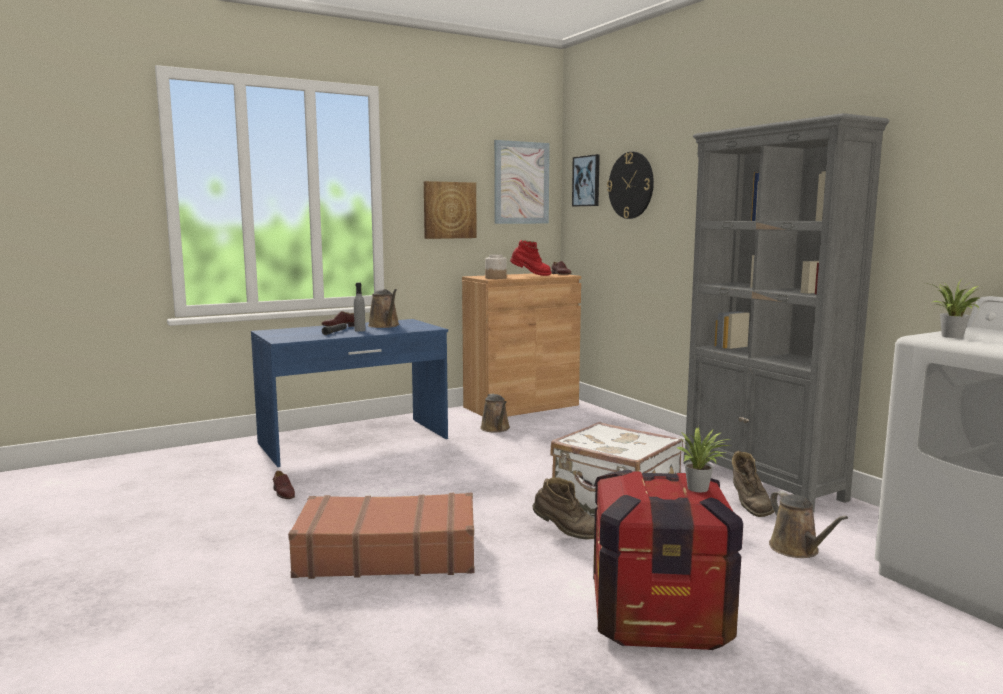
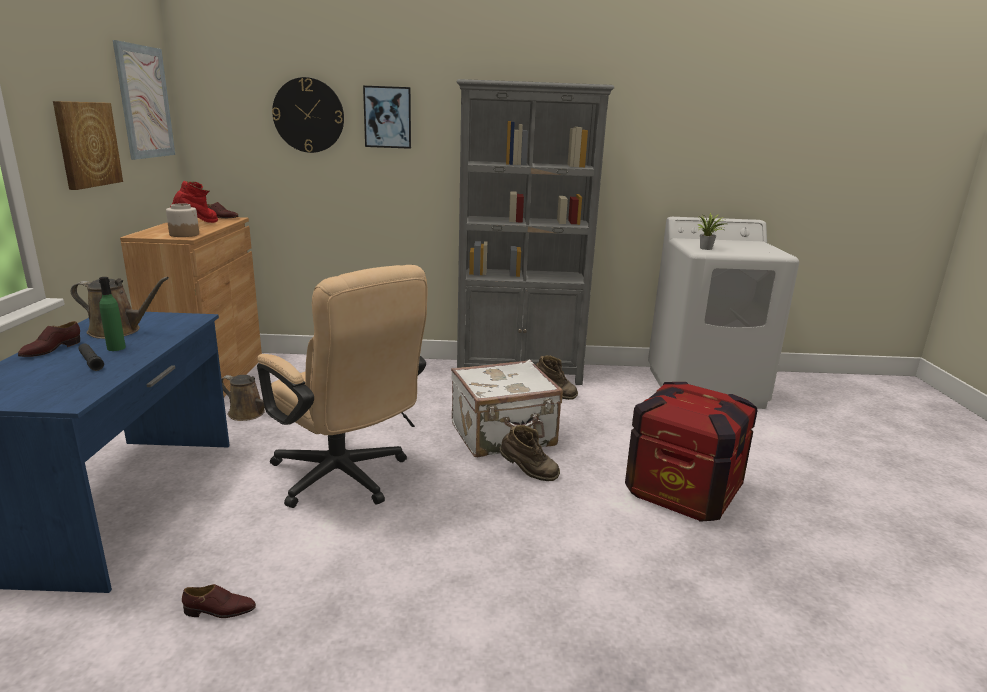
camera: 60 degrees left, 10 degrees up
brown suitcase [288,493,475,579] -> none
grey bottle [354,283,366,332] -> green bottle [99,277,126,351]
brown boot [533,477,595,539] -> brown boot turned 60 degrees clockwise [500,425,560,481]
picture [572,154,600,207] -> picture moved to [363,85,411,149]
potted plant [677,427,732,492] -> none
brown watering can [769,491,848,558] -> none
none -> beige office chair [257,265,427,508]

